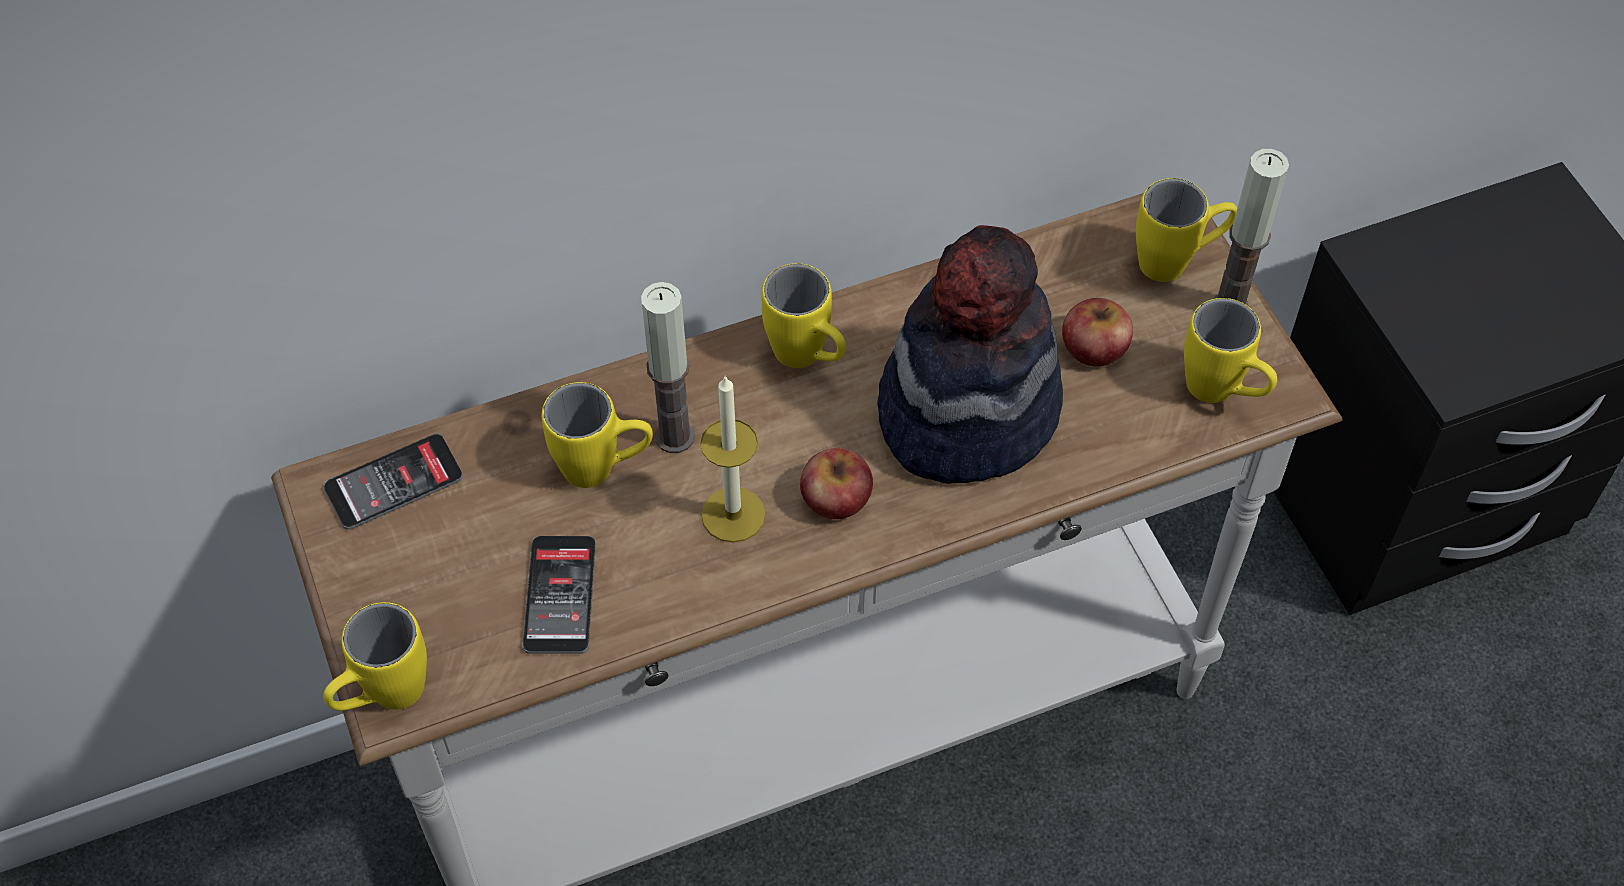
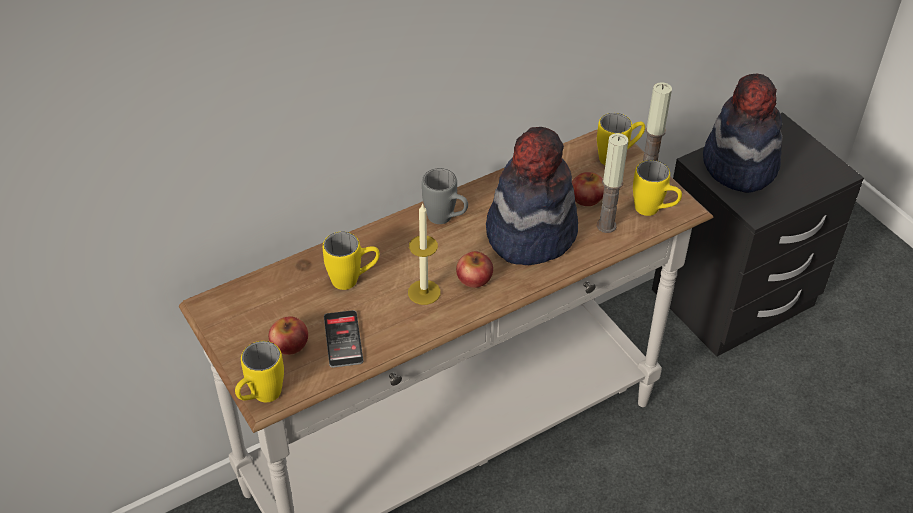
camera: 10 degrees left, 10 degrees down
phone [324,434,463,530] -> none
candle [641,282,695,453] -> candle moved to [597,133,628,233]
yellow mug [761,263,846,368] -> grey mug [422,168,468,224]
none -> apple [269,316,308,355]
none -> hat [703,74,782,193]

